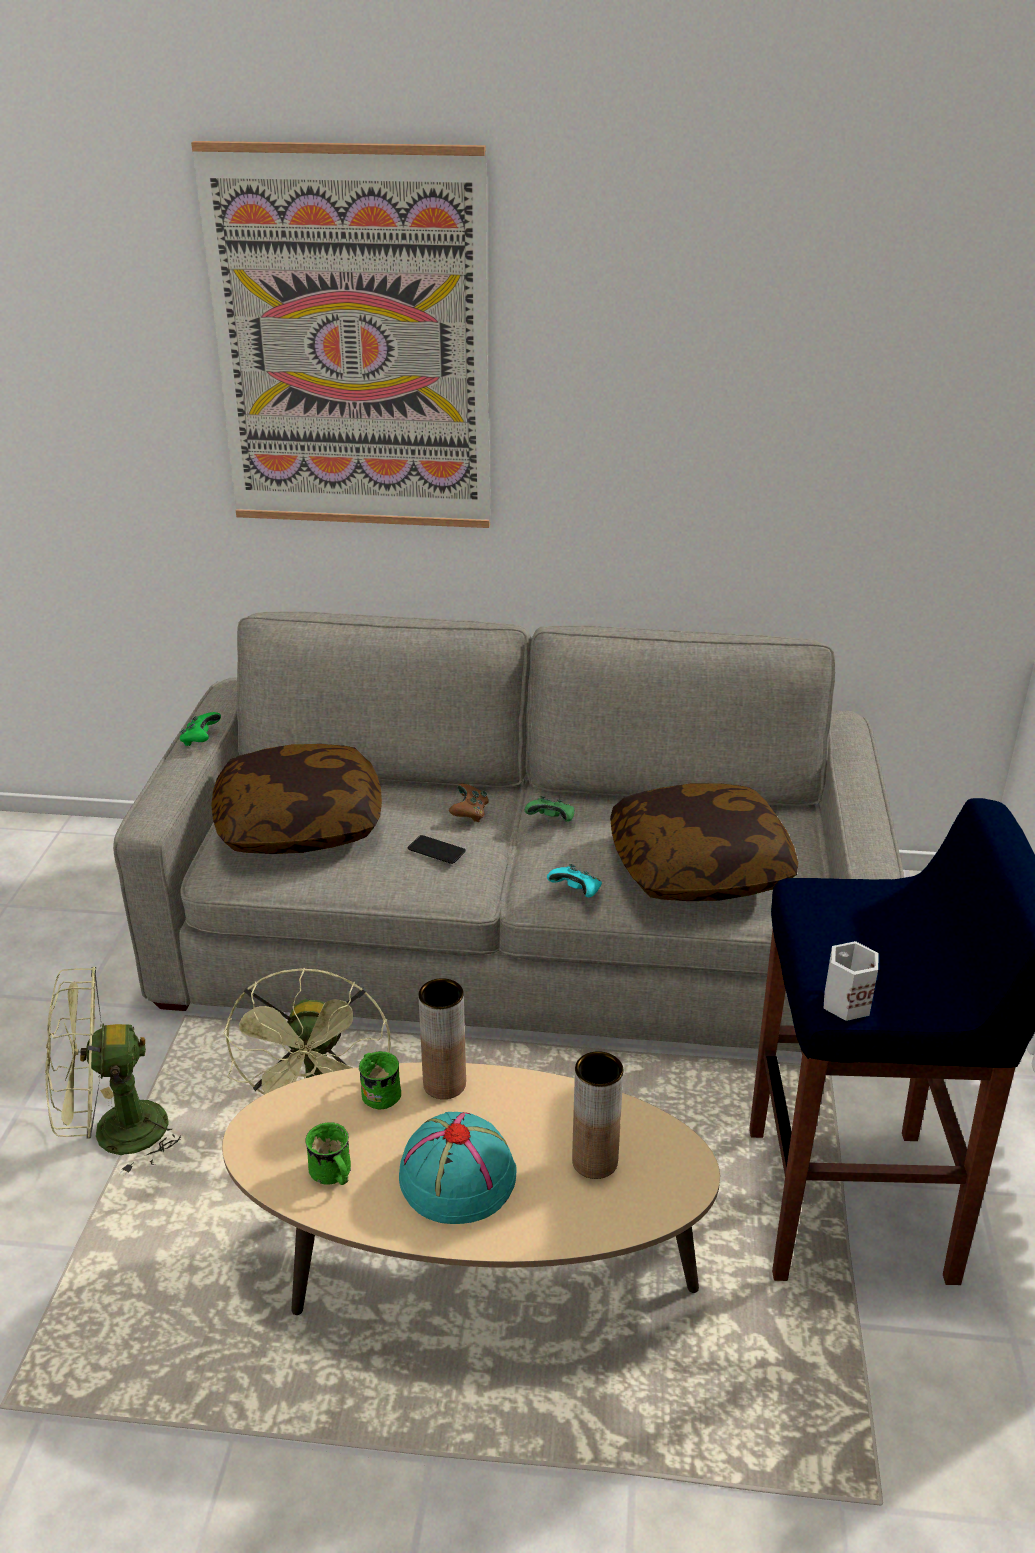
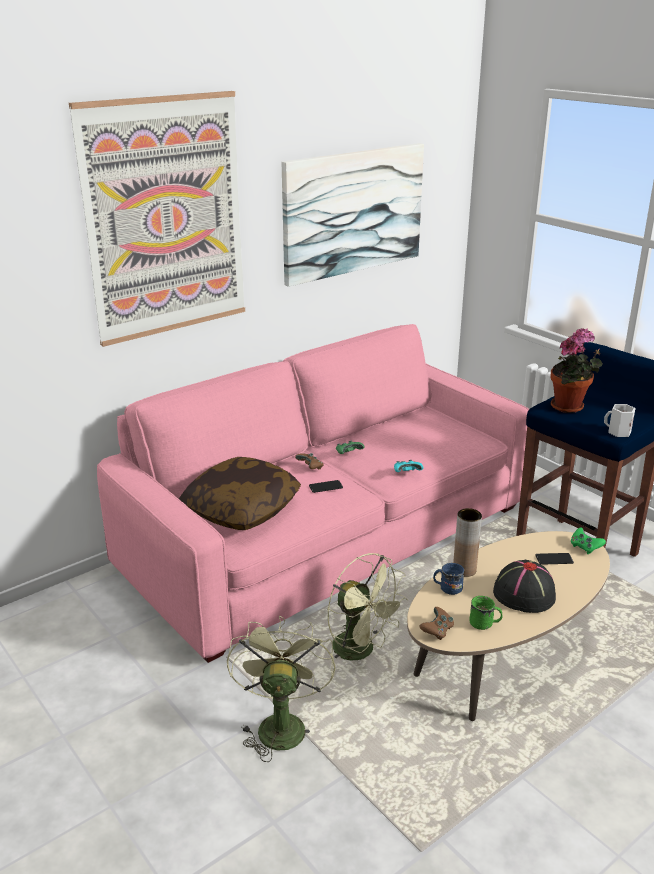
camera: 45 degrees left, 5 degrees down
green fan [45,967,181,1176] -> green fan turned 150 degrees clockwise [227,616,336,762]
grey sofa [113,611,904,1052] -> pink sofa [97,324,529,663]
green game controller [180,712,221,746] -> green game controller moved to [571,527,606,554]
green mug [359,1051,401,1109] -> blue mug [433,563,464,595]
turquoise hat [399,1112,517,1224] -> black hat [493,560,556,613]
brown vase [572,1051,624,1179] -> phone [535,553,574,565]
pillow [610,783,798,901] -> none
none -> picture [282,143,424,287]
none -> brown game controller [419,607,454,640]
none -> potted plant [550,328,603,413]

